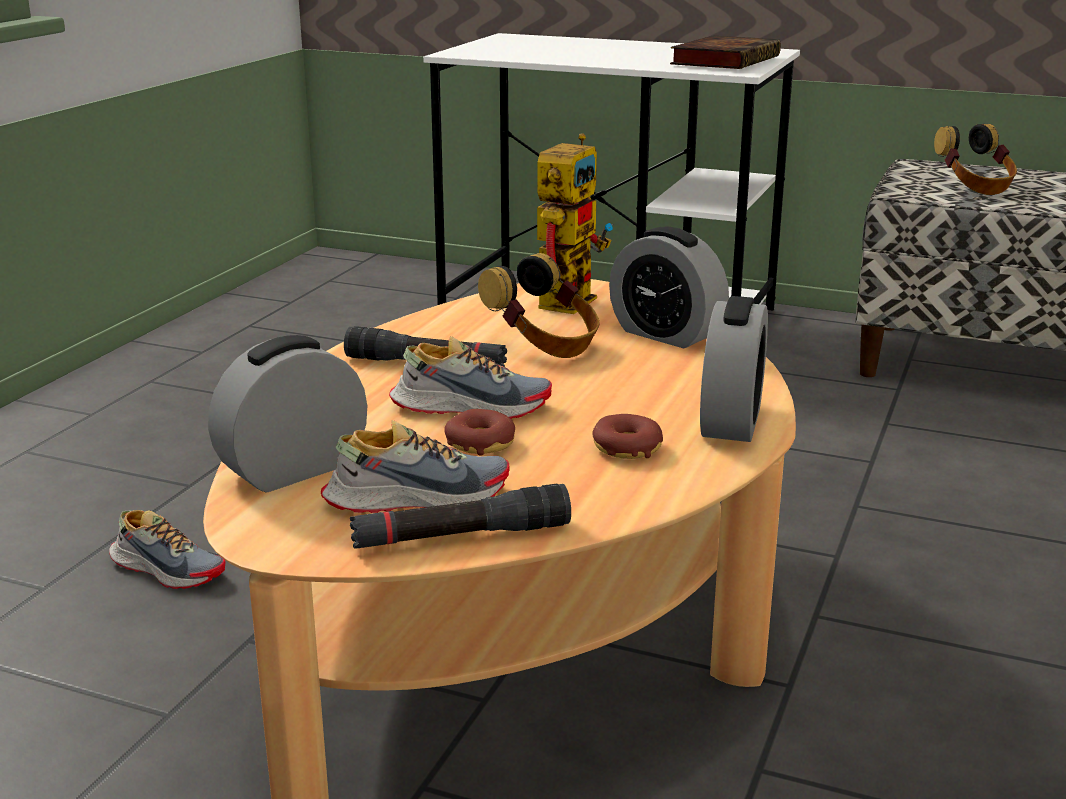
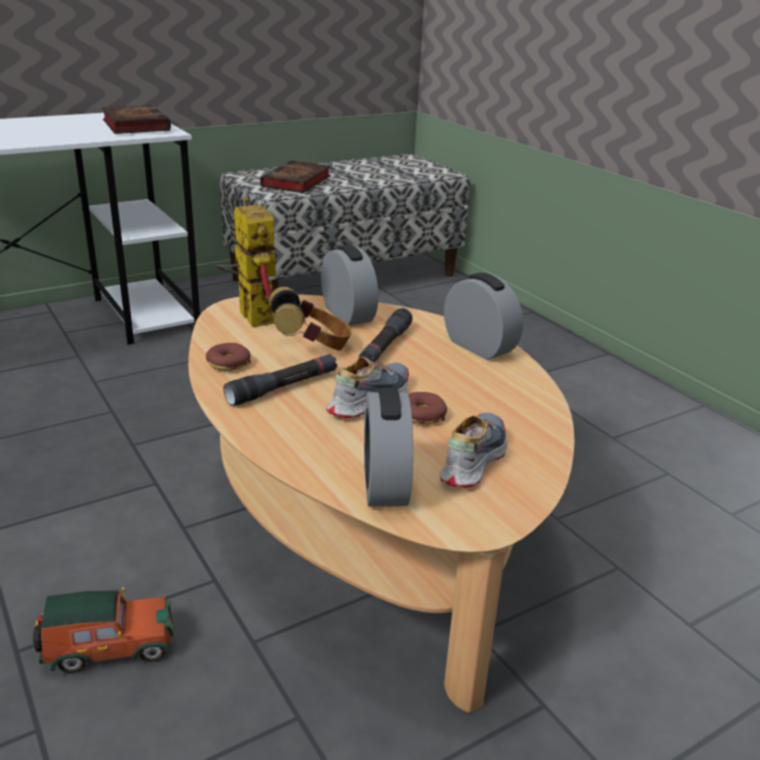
camera: 55 degrees left, 5 degrees up
shoe [109,510,226,589] -> toy car [33,587,174,673]
black flashlight [350,484,571,548] -> black flashlight moved to [359,308,413,363]
donut [593,414,663,459] -> donut moved to [206,343,251,371]
alarm clock [609,227,729,348] -> alarm clock turned 105 degrees counterclockwise [321,245,379,326]
headphones [934,124,1017,195] -> book [260,160,331,193]

